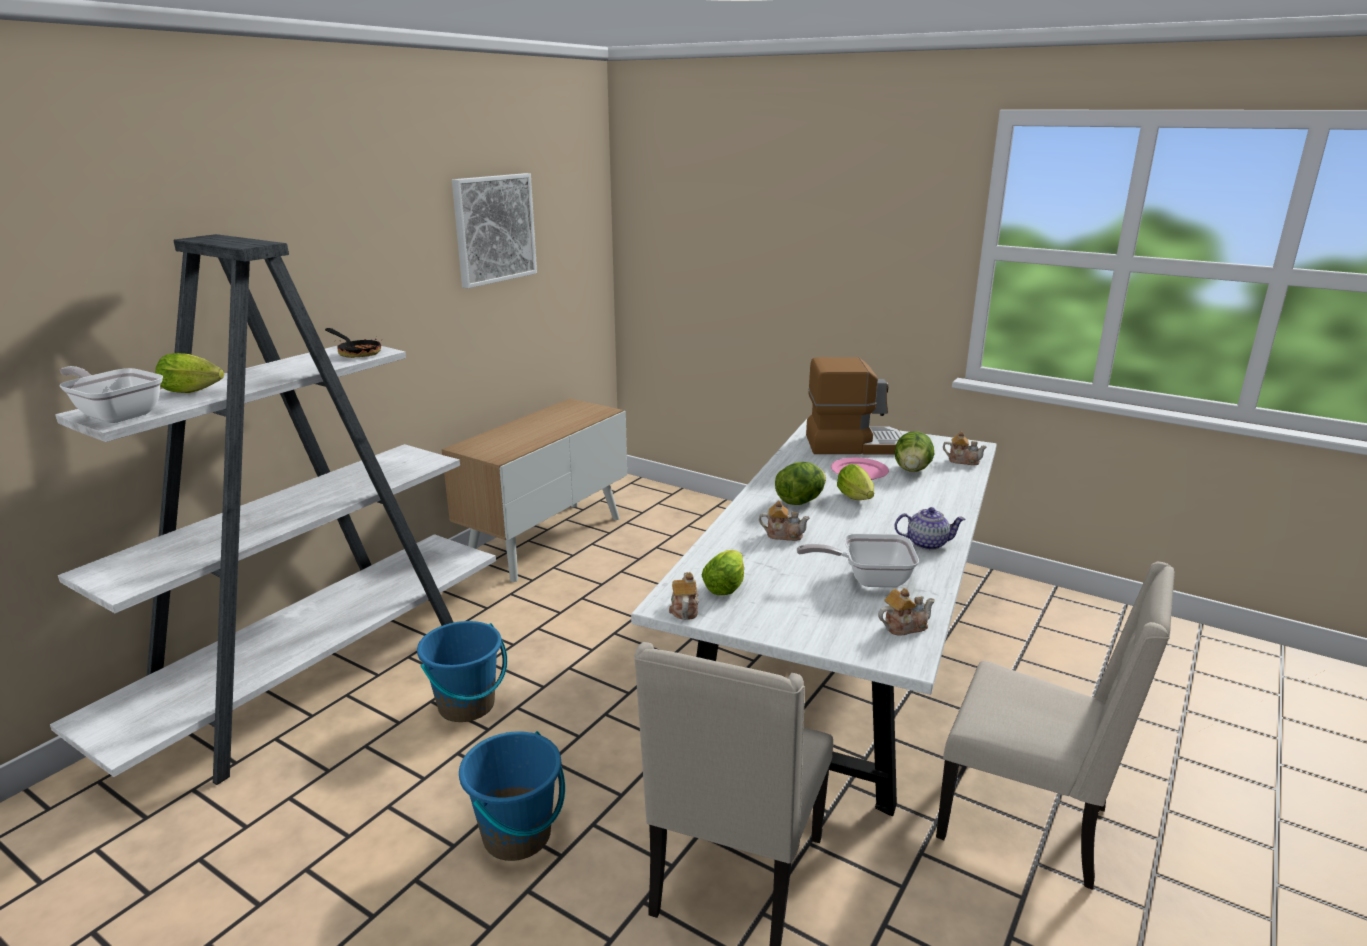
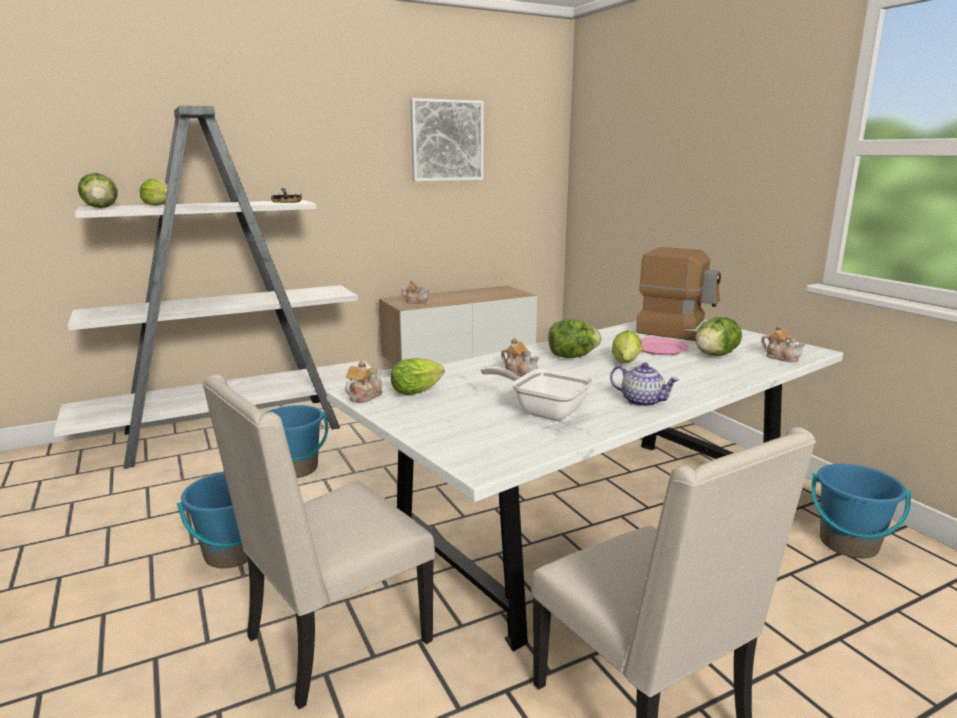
camera: 30 degrees right, 5 degrees down
frying pan [60,366,163,423] -> lettuce [78,173,118,208]
teapot [878,588,935,635] -> teapot moved to [401,280,429,304]
none -> blue bucket [811,464,911,558]

